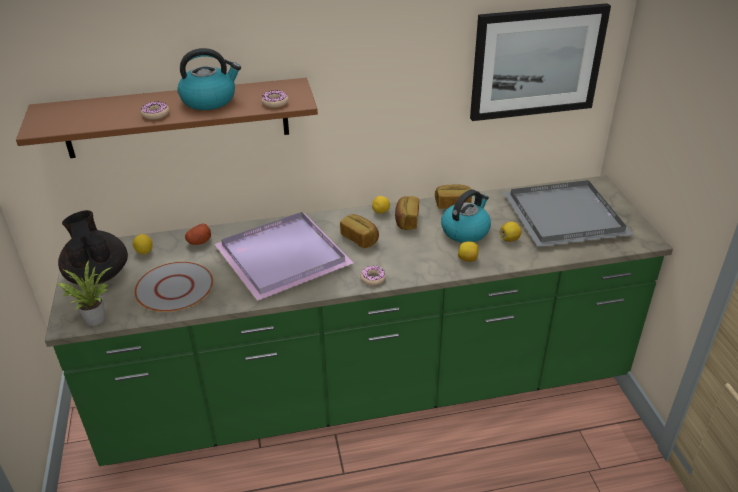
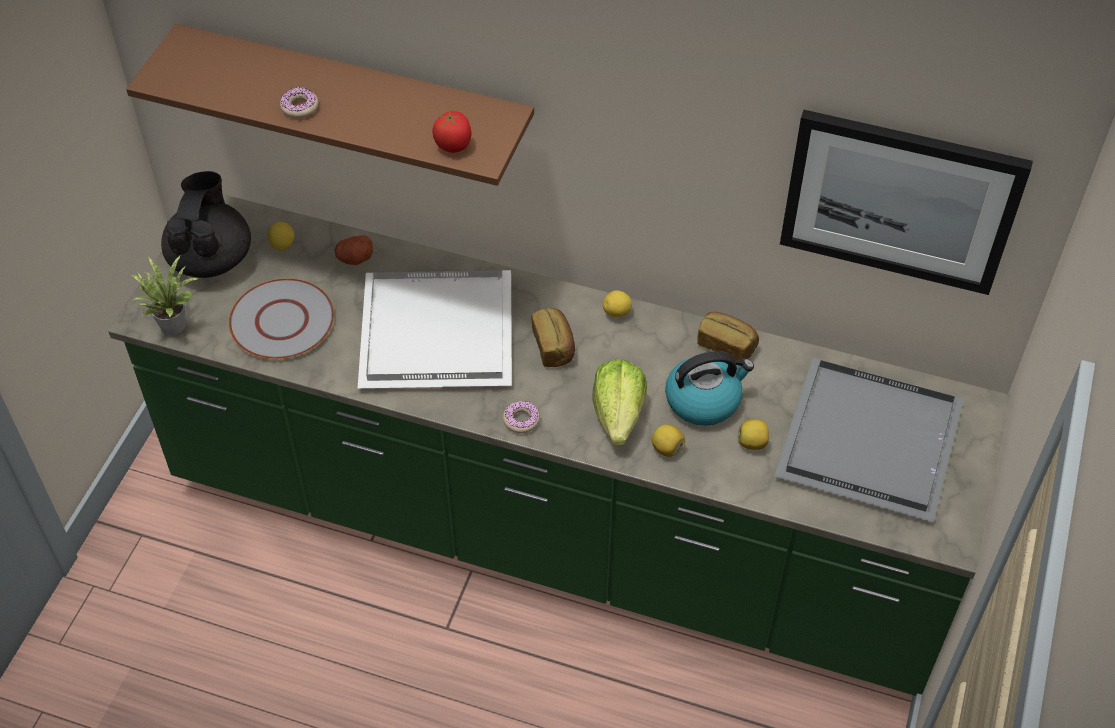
camera: 30 degrees right, 15 degrees up
kettle [177,48,241,110] -> none
purple tray [214,212,353,301] -> white tray [358,270,512,389]
donut [261,90,289,108] -> tomato [432,110,471,153]
bread [395,196,419,230] -> none
none -> lettuce [593,359,647,445]

